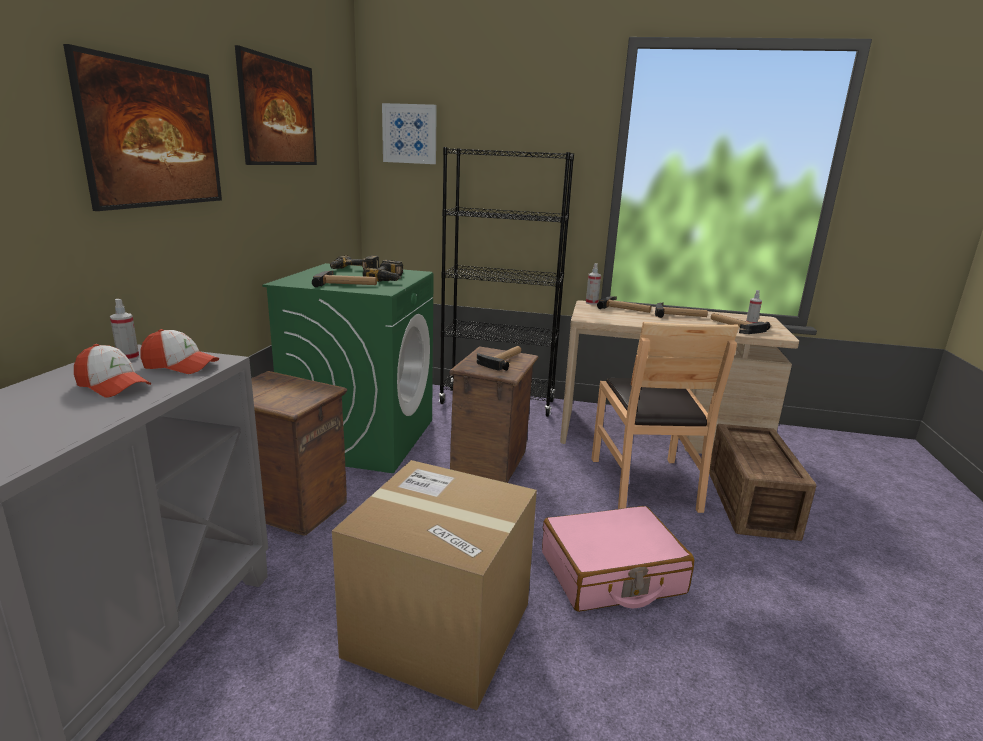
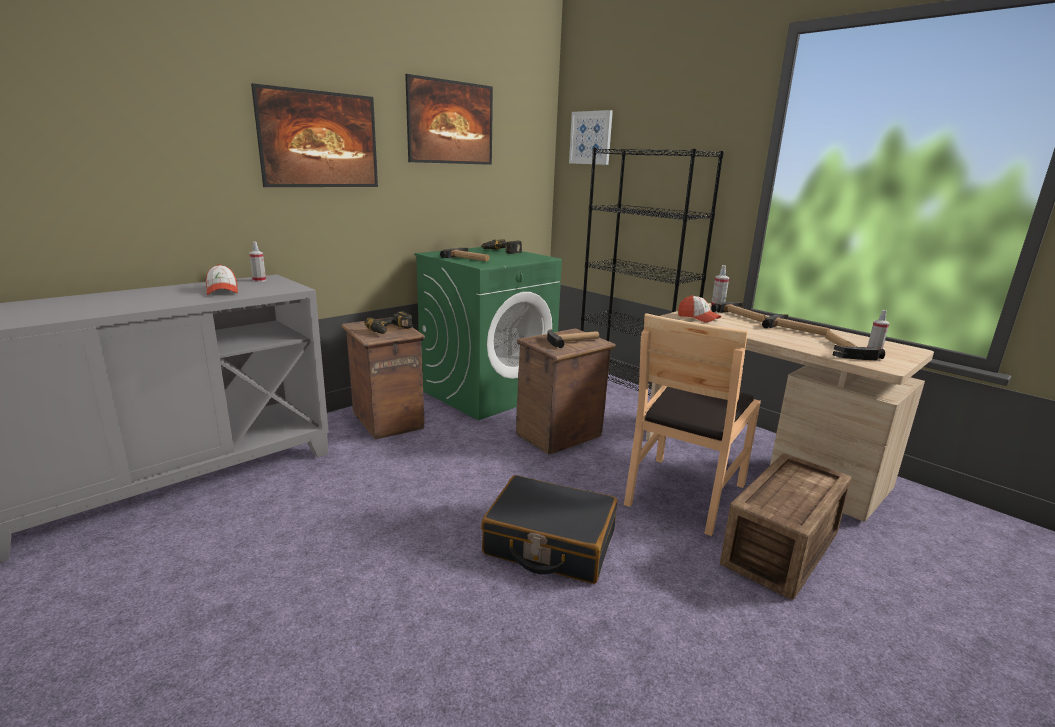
camera: 35 degrees right, 0 degrees up
cap [140,329,219,374] -> cap moved to [678,295,721,322]
cardboard box [332,460,537,710] -> none
power drill [363,260,403,282] -> power drill moved to [365,311,413,334]
pink suitcase [542,506,694,612] -> black suitcase [481,475,617,584]

